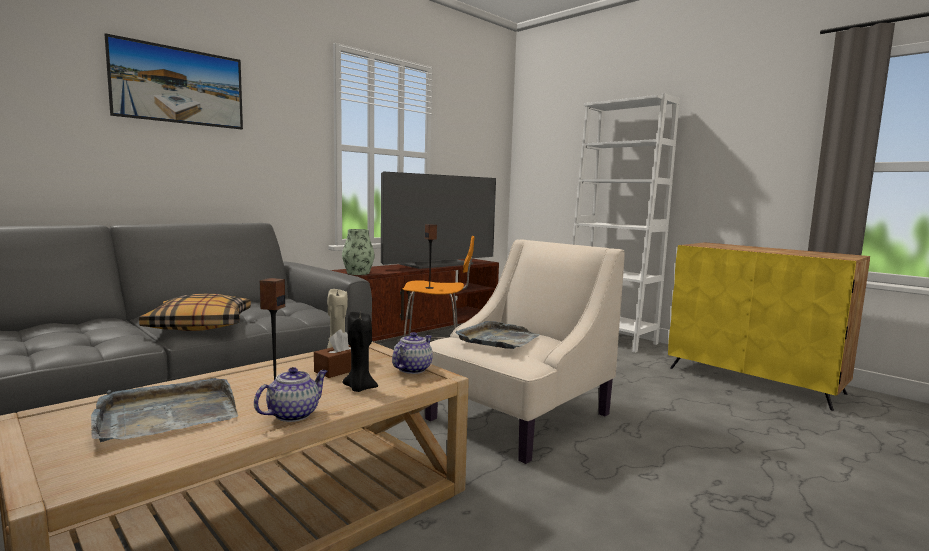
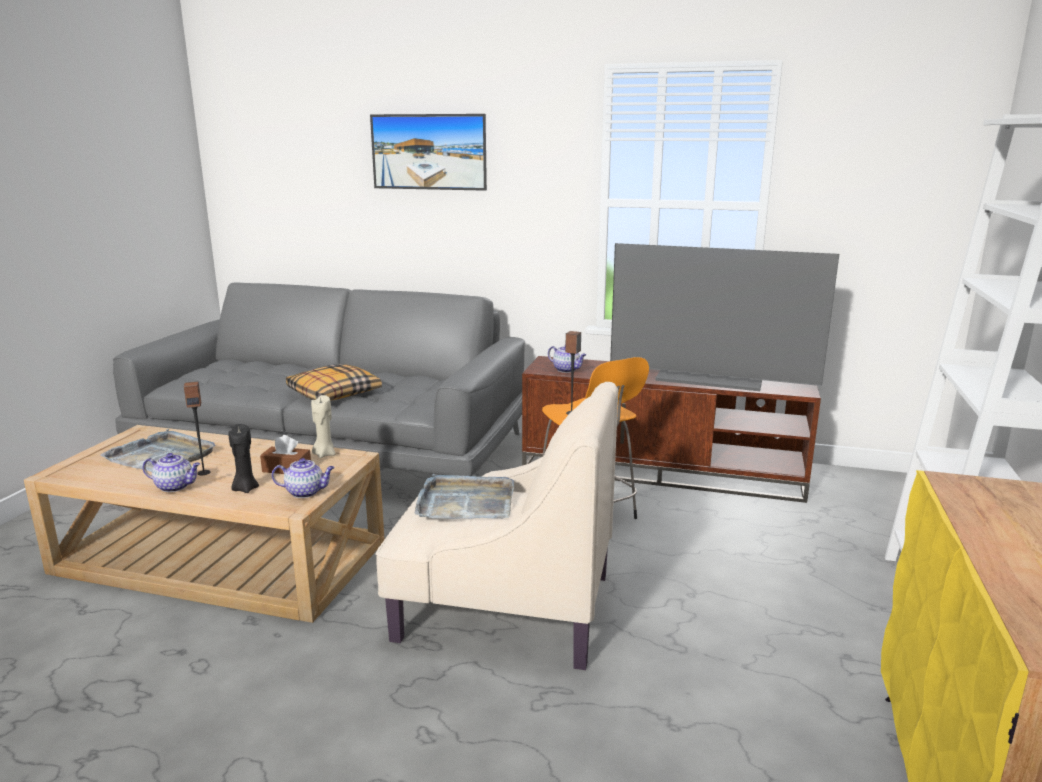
camera: 60 degrees right, 10 degrees up
vase [342,229,375,275] -> teapot [548,344,586,373]

